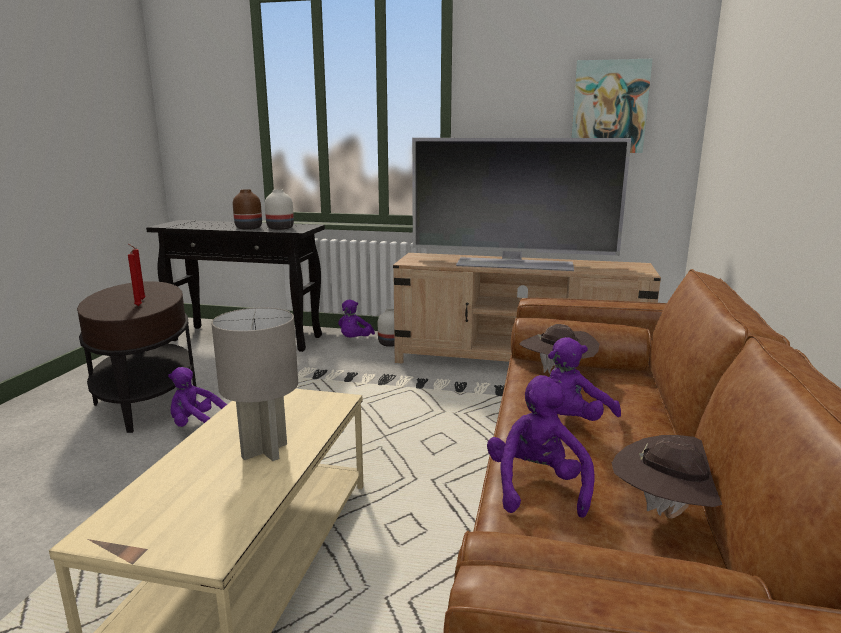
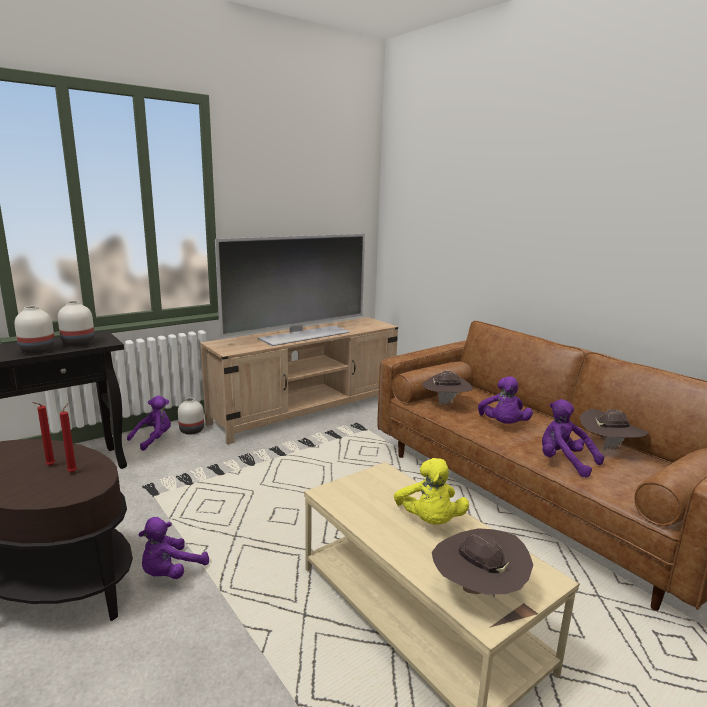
camera: 50 degrees left, 0 degrees up
grey table lamp [211,308,298,461] -> yellow plush toy [394,458,469,525]
brown vase [233,189,262,230] -> white vase [14,306,55,354]
purple plush toy [338,300,375,337] -> purple plush toy turned 105 degrees counterclockwise [127,396,171,451]
picture [571,59,653,153] -> none
none -> brown hat [432,528,533,597]

